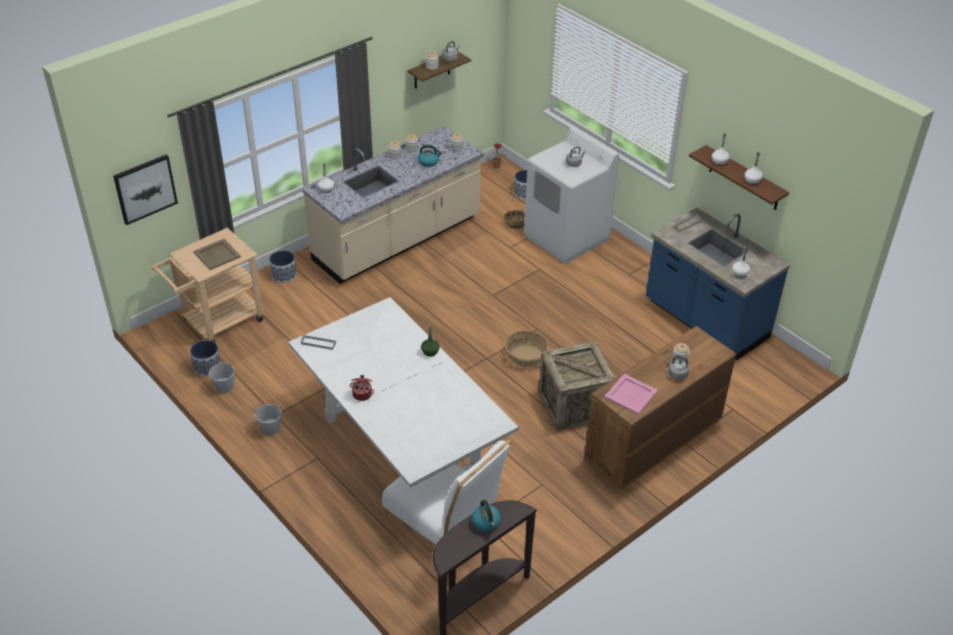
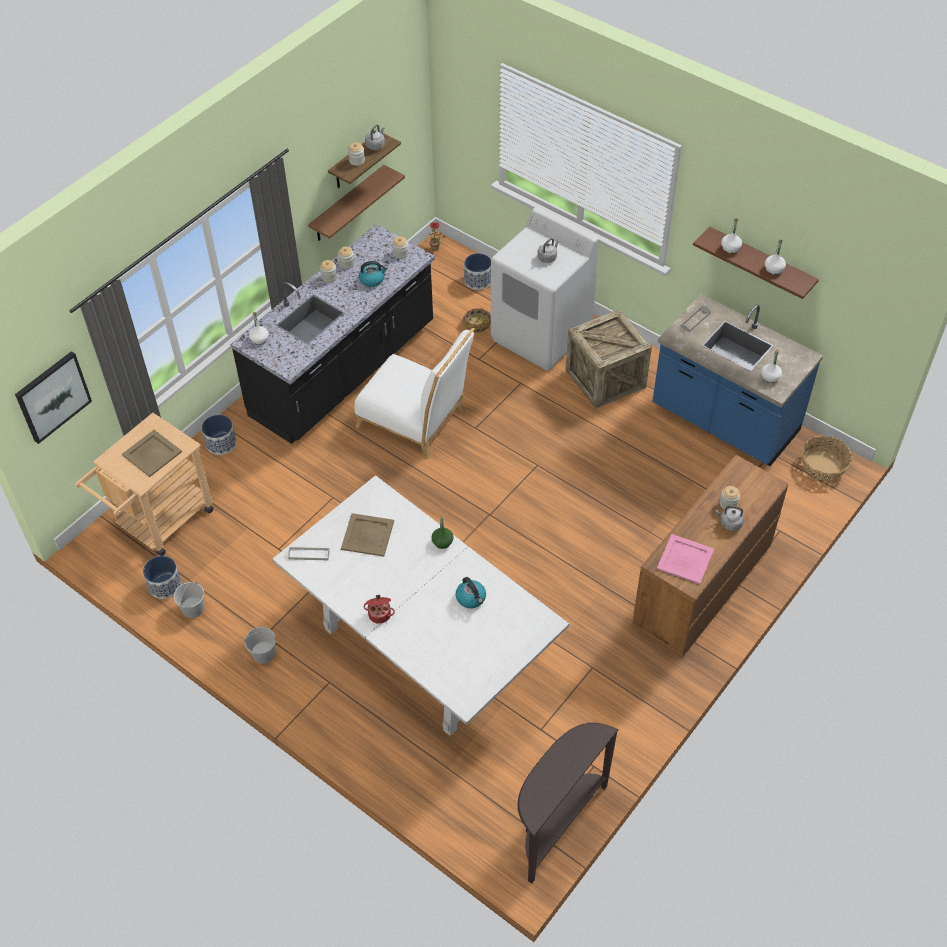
camera: 10 degrees left, 10 degrees up
beige counter [302,126,484,284] -> black counter [230,224,435,444]
white chair [382,440,511,546] -> white chair moved to [354,328,475,459]
kettle [472,500,501,532] -> kettle moved to [456,577,486,608]
basket [505,330,549,368] -> basket moved to [801,435,852,480]
crate [539,341,615,432] -> crate moved to [566,309,652,409]
none -> brown shelf [308,165,405,241]
none -> beige tray [341,513,394,557]

